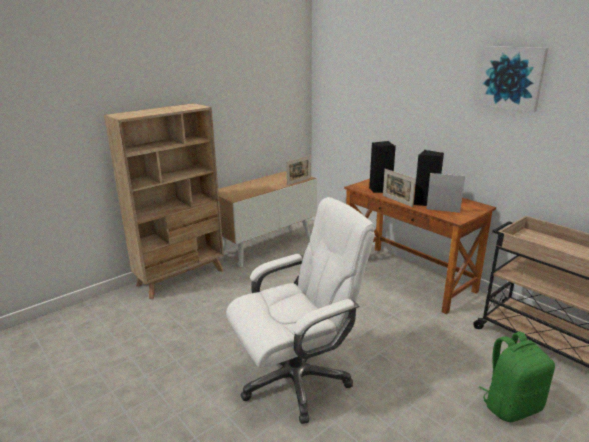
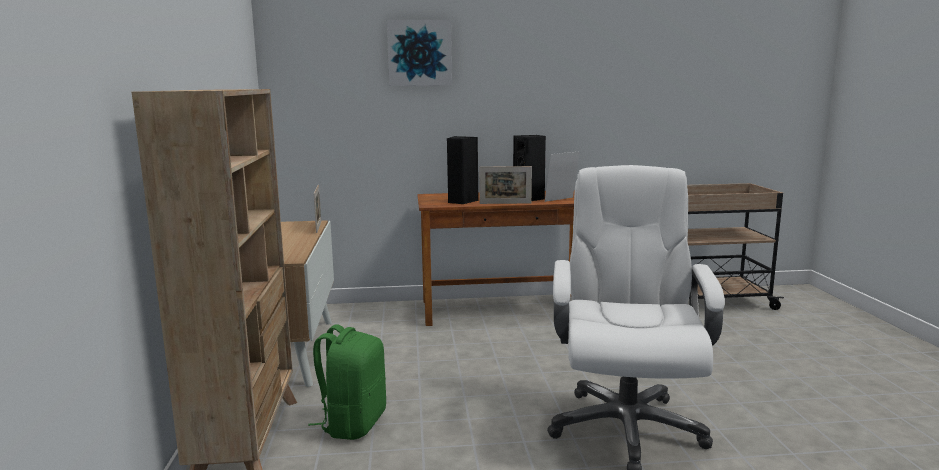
camera: 55 degrees left, 10 degrees down
picture [478,46,548,112] -> picture moved to [387,20,452,86]
green backpack [479,332,555,422] -> green backpack moved to [308,325,386,440]

